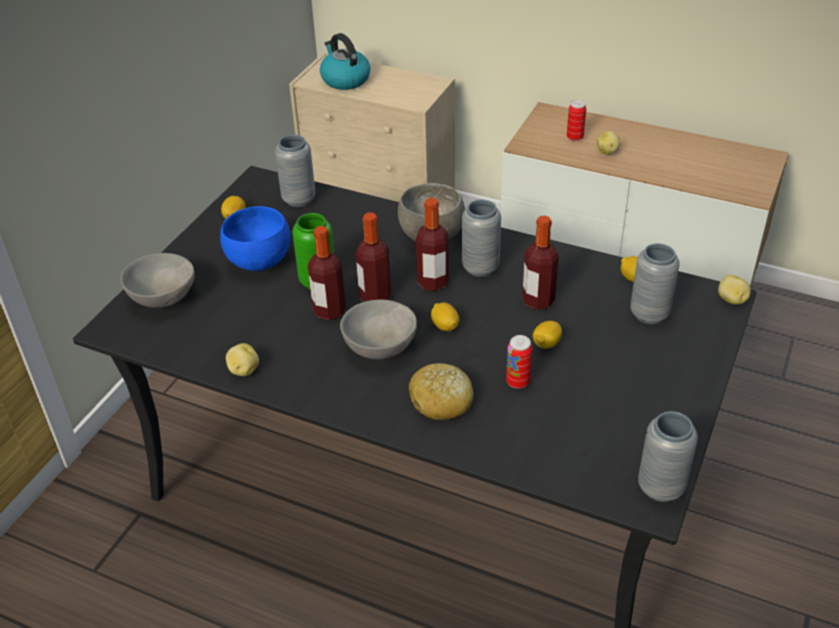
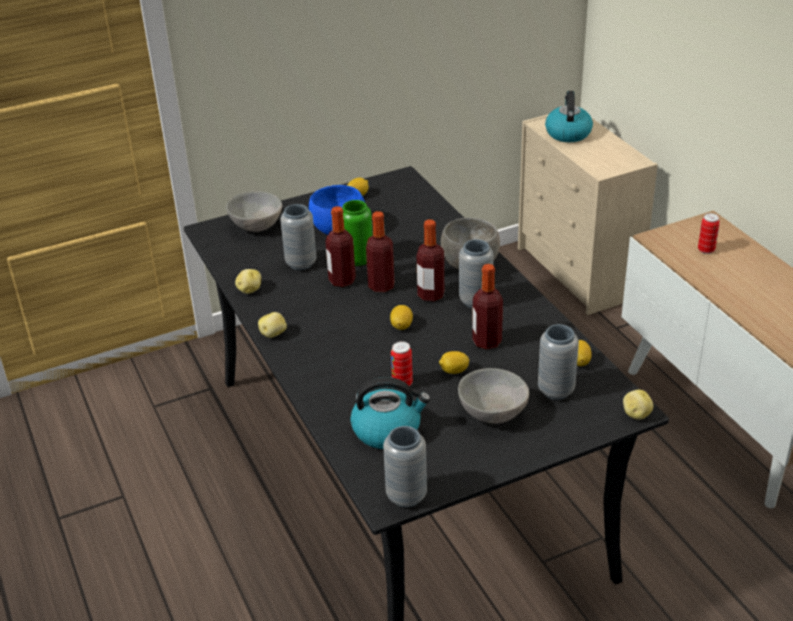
camera: 40 degrees right, 5 degrees down
grey vase [275,135,315,207] -> grey vase moved to [280,204,316,270]
grey bowl [340,300,417,360] -> grey bowl moved to [458,368,529,424]
bread [409,363,474,420] -> none
potato [596,131,621,155] -> potato moved to [258,312,287,338]
none -> kettle [350,377,431,449]

